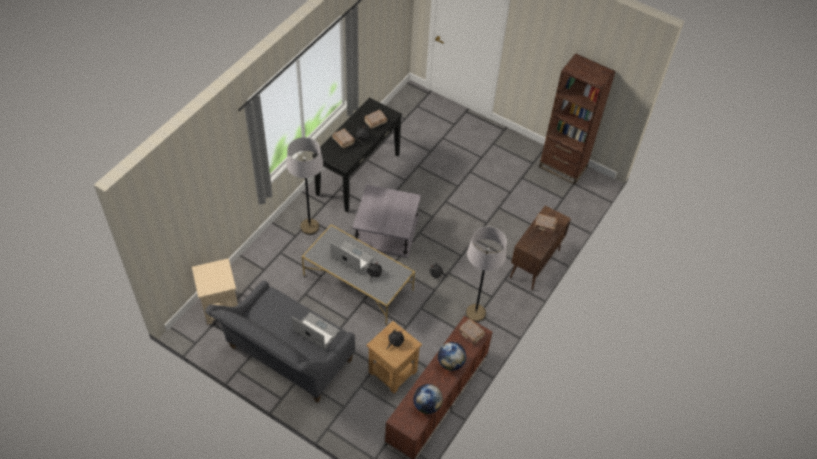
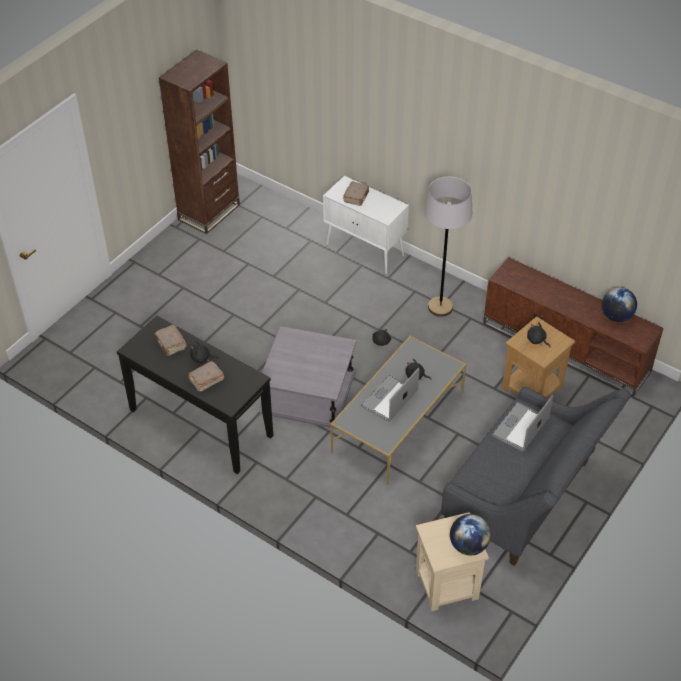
camera: 85 degrees left, 5 degrees down
grey floor lamp [287,137,323,235] -> none
globe [438,342,466,371] -> globe moved to [450,514,491,555]
brown book [458,319,485,345] -> none
brown cabinet [510,205,571,290] -> white cabinet [323,176,409,274]

